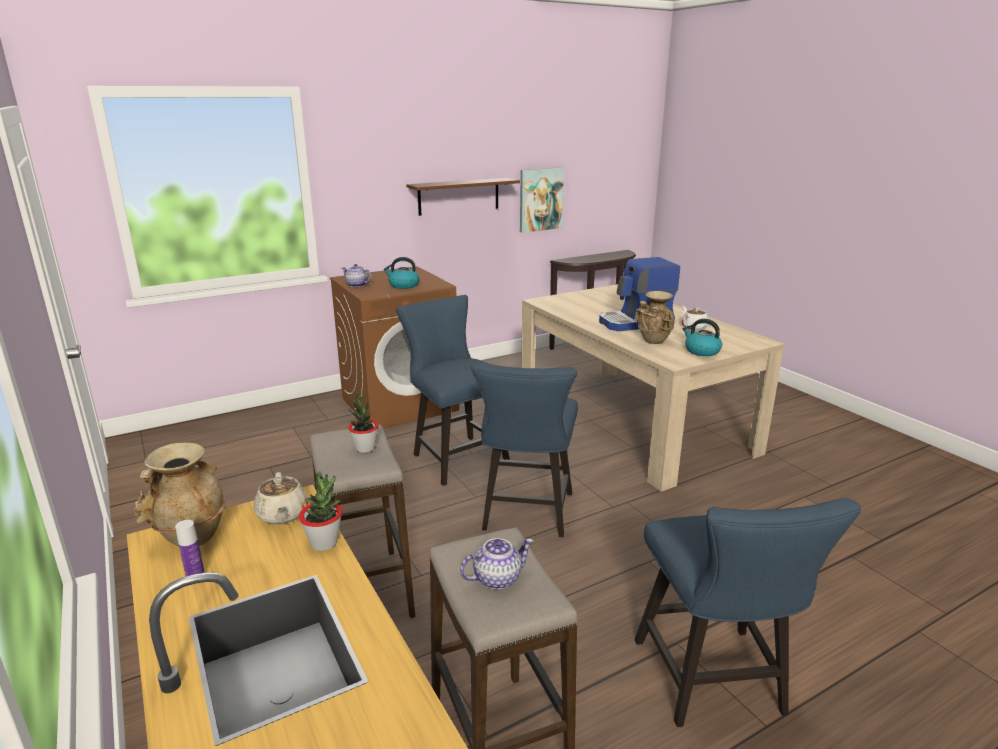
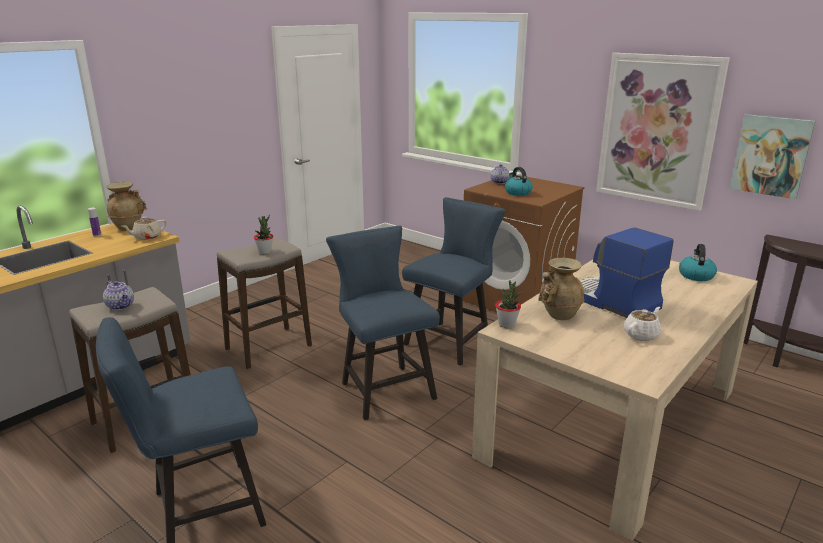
camera: 70 degrees right, 0 degrees up
potted plant [299,472,342,551] -> potted plant moved to [495,280,521,328]
brown shelf [406,178,520,216] -> picture [596,53,730,211]
blue chair [471,362,578,537] -> blue chair turned 75 degrees clockwise [326,226,440,420]
kettle [683,319,722,356] -> kettle moved to [679,244,717,281]

